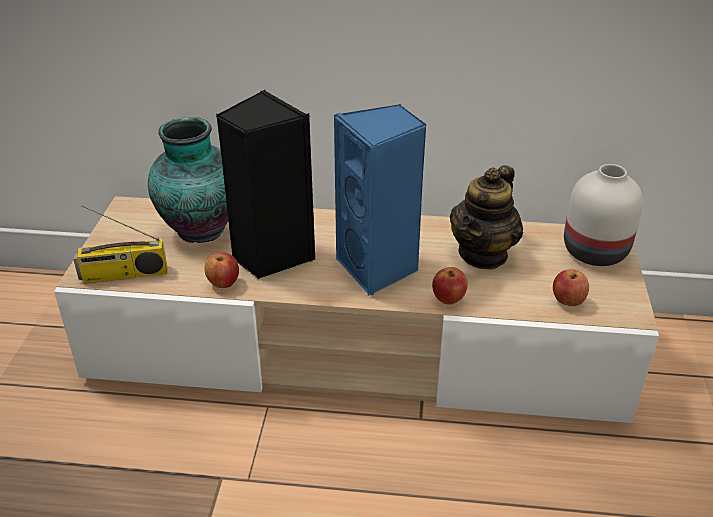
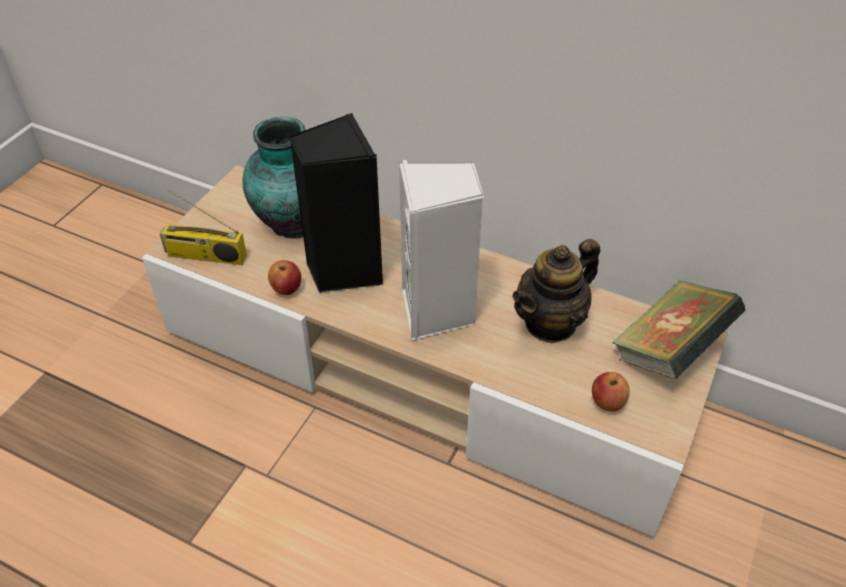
camera: 20 degrees right, 10 degrees up
blue speaker [334,104,427,296] -> white speaker [399,160,484,340]
apple [432,267,468,305] -> none
white vase [564,164,643,266] -> book [612,280,745,379]

